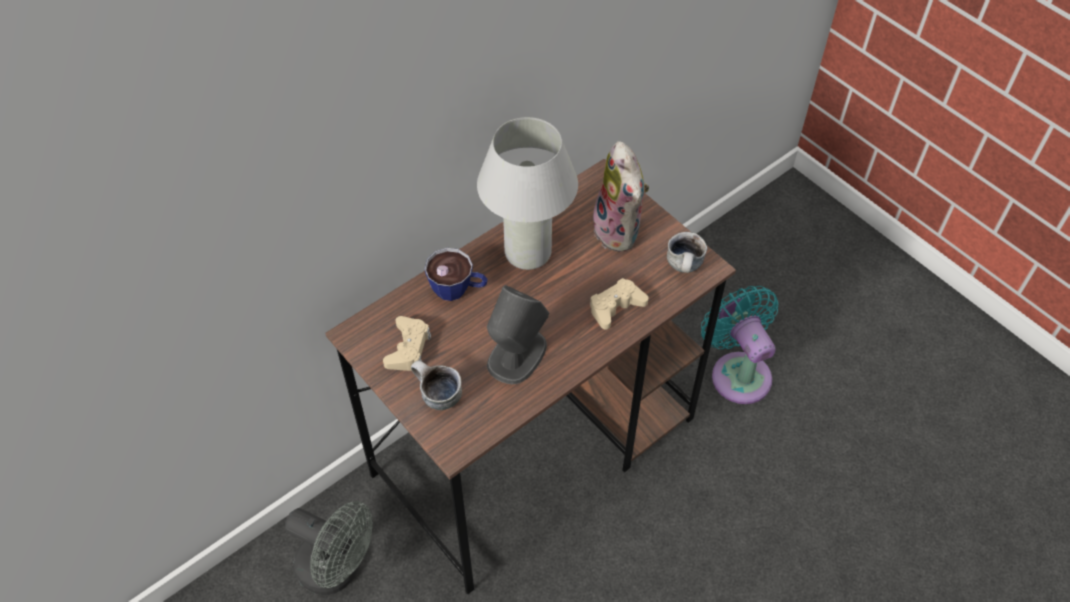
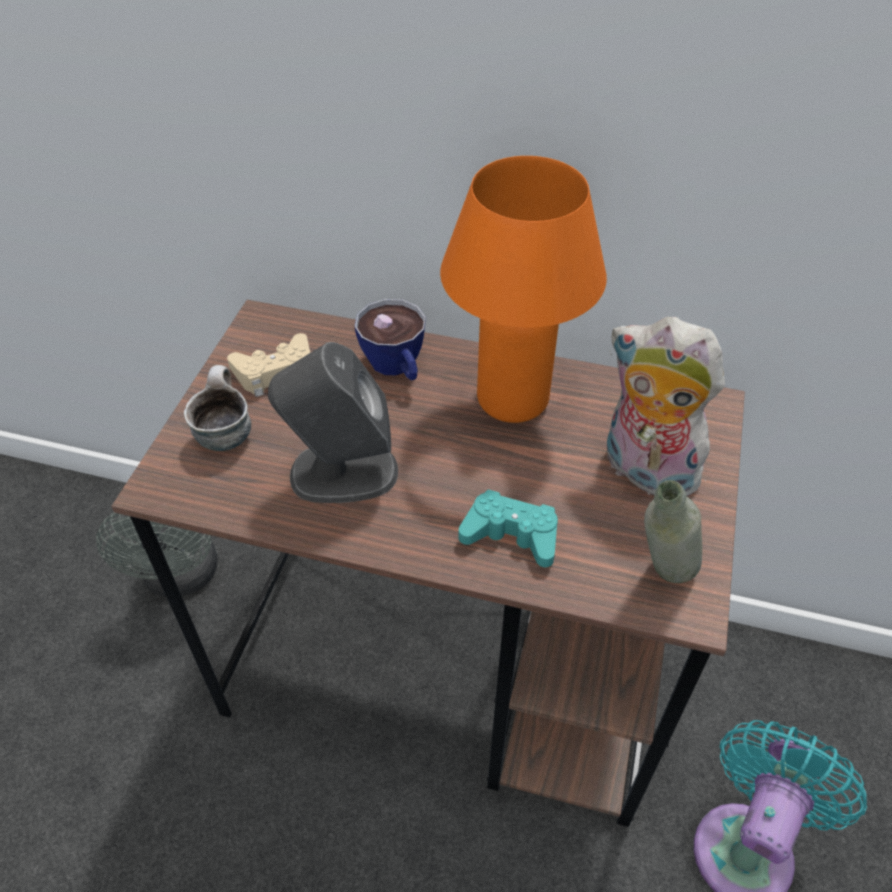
camera: 55 degrees right, 5 degrees down
white table lamp [477,117,578,270] -> orange table lamp [440,156,607,423]
beige game controller [590,278,649,330] -> turquoise game controller [458,489,558,567]
plush toy [593,141,649,252] -> plush toy turned 90 degrees clockwise [607,317,725,500]
mug [667,232,707,273] -> grey bottle [644,480,702,584]

